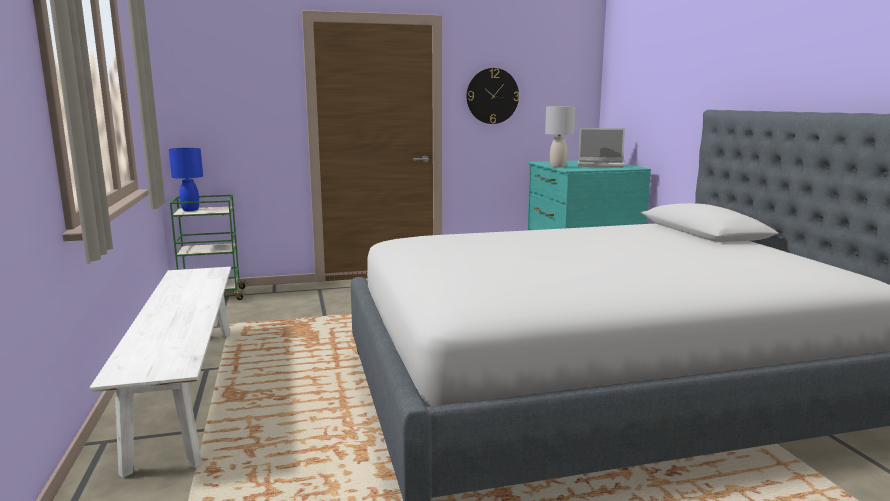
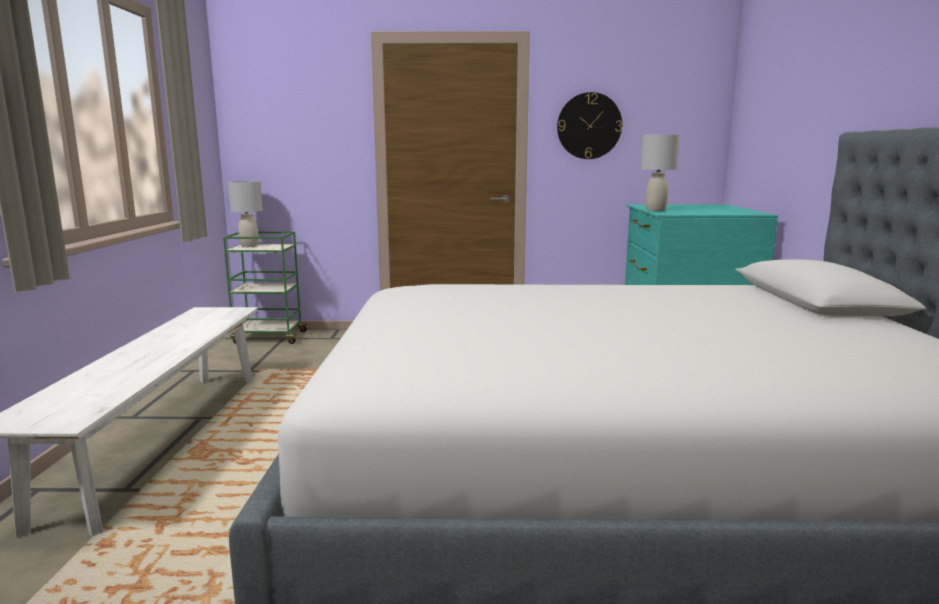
camera: 15 degrees right, 0 degrees up
blue table lamp [169,148,203,211] -> grey table lamp [228,181,263,247]
laptop [578,128,625,168] -> none

